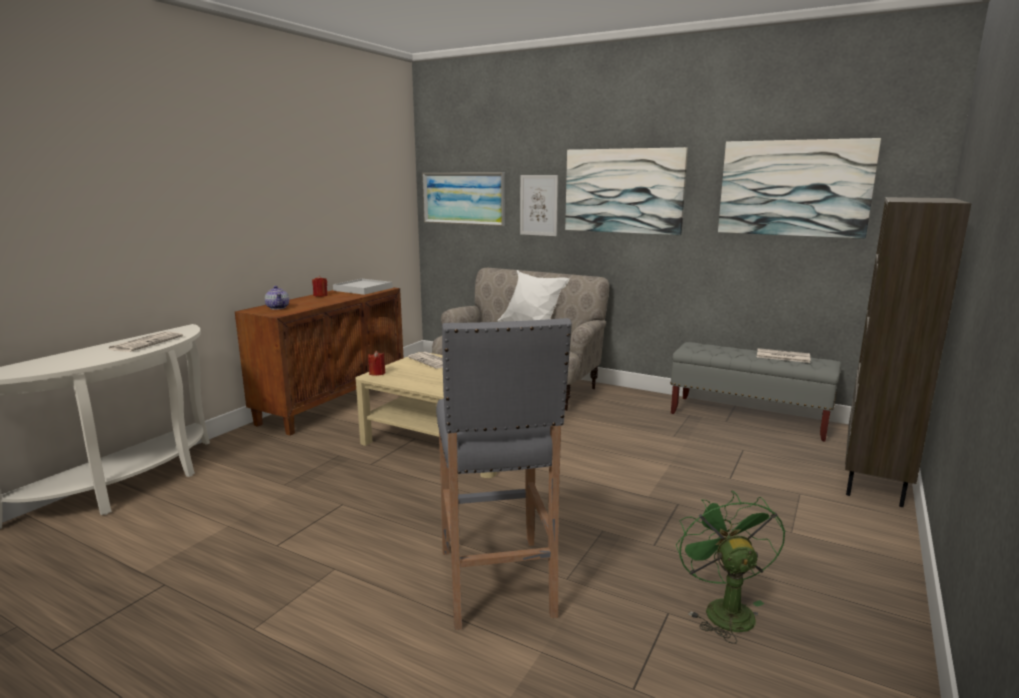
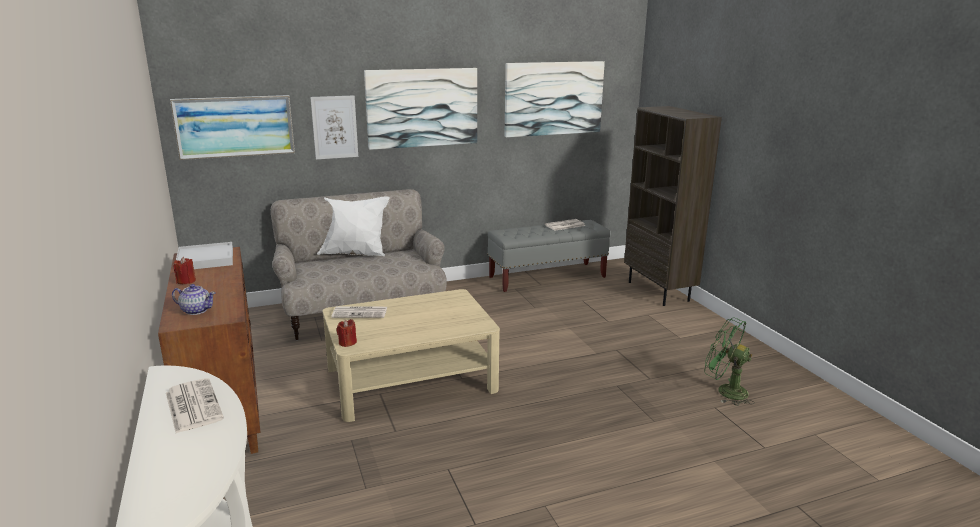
camera: 50 degrees left, 5 degrees up
grey stool [436,318,572,630] -> none

